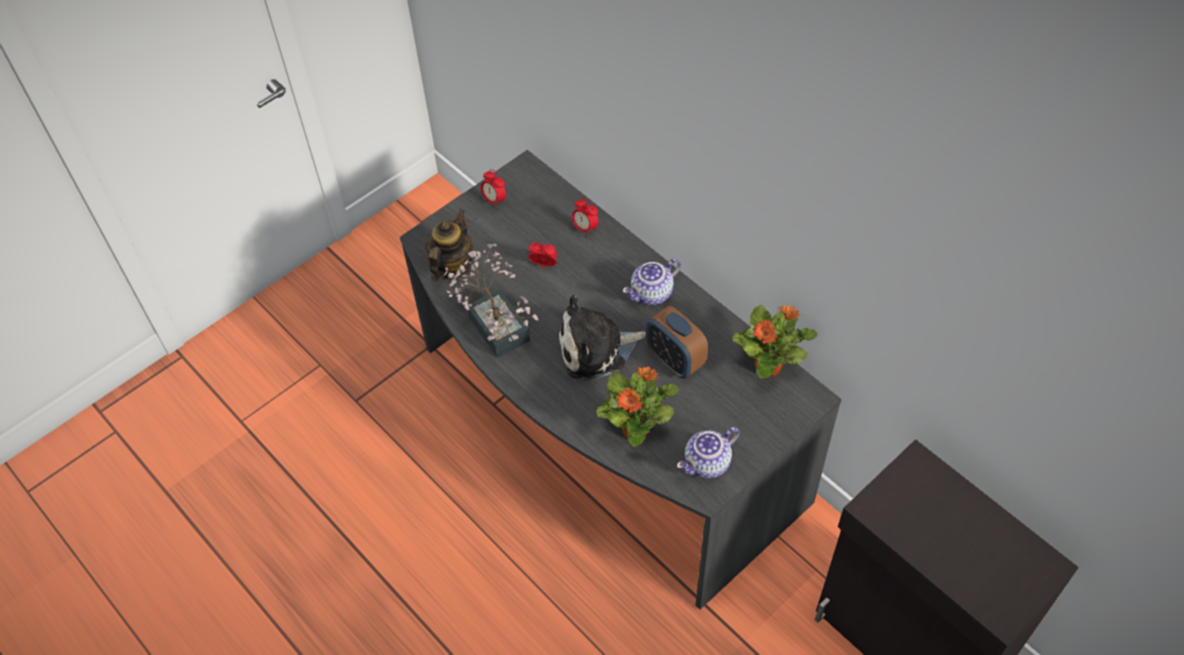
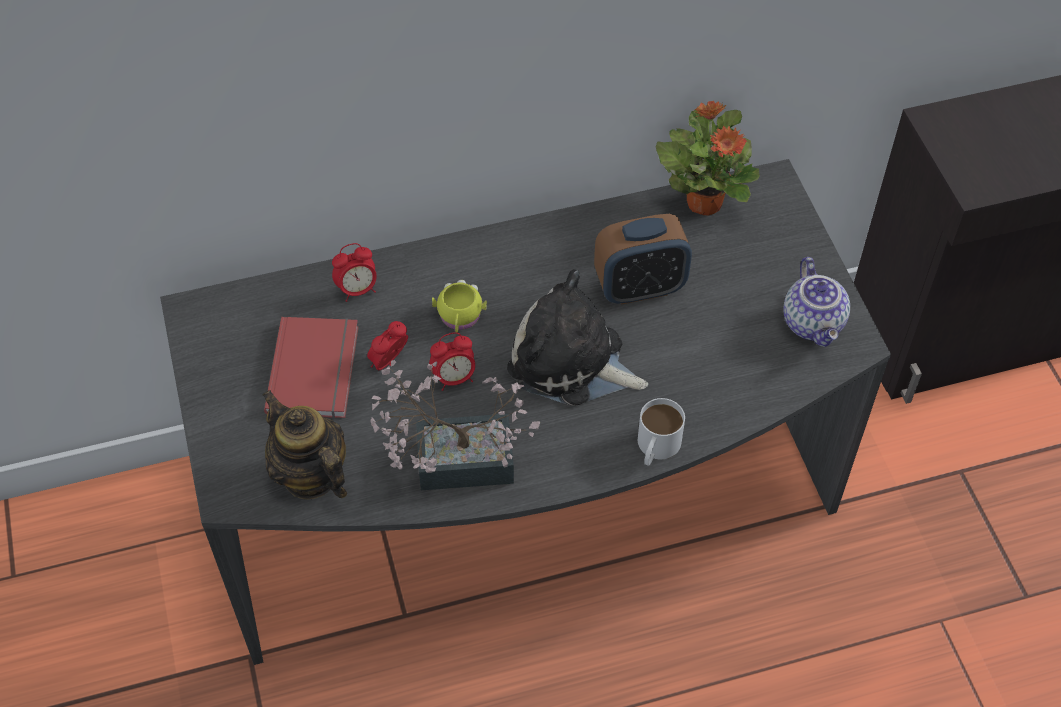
camera: 65 degrees left, 0 degrees up
alarm clock [481,169,506,208] -> alarm clock moved to [429,332,475,391]
plush toy [558,295,646,381] -> plush toy turned 105 degrees clockwise [507,269,648,406]
potted plant [596,366,679,447] -> none
teapot [623,258,681,305] -> none
none -> red book [264,317,359,418]
none -> yellow mug [432,280,487,332]
none -> white mug [638,398,685,466]

